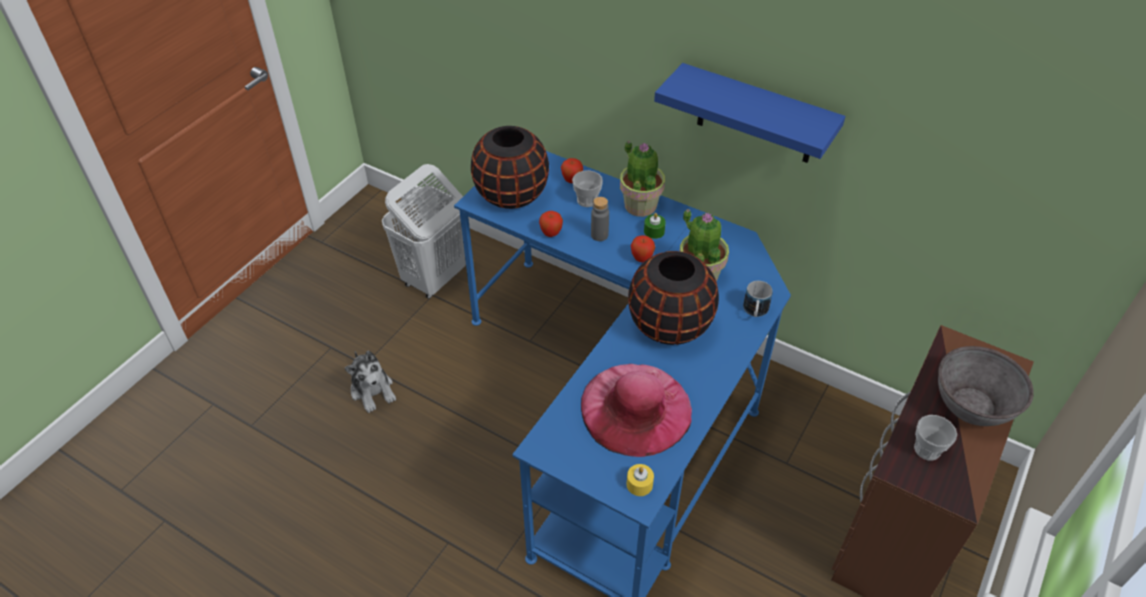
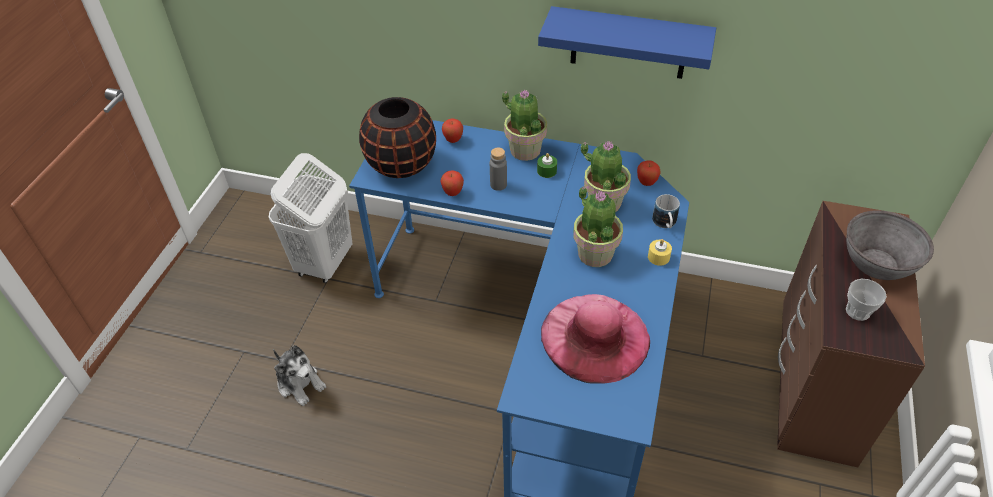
camera: 15 degrees left, 0 degrees up
cup [572,170,603,207] -> none
yellow candle [627,464,654,496] -> yellow candle moved to [648,239,672,266]
black vase [628,251,719,345] -> potted plant [574,187,623,267]
apple [631,236,655,262] -> apple moved to [637,160,661,186]

